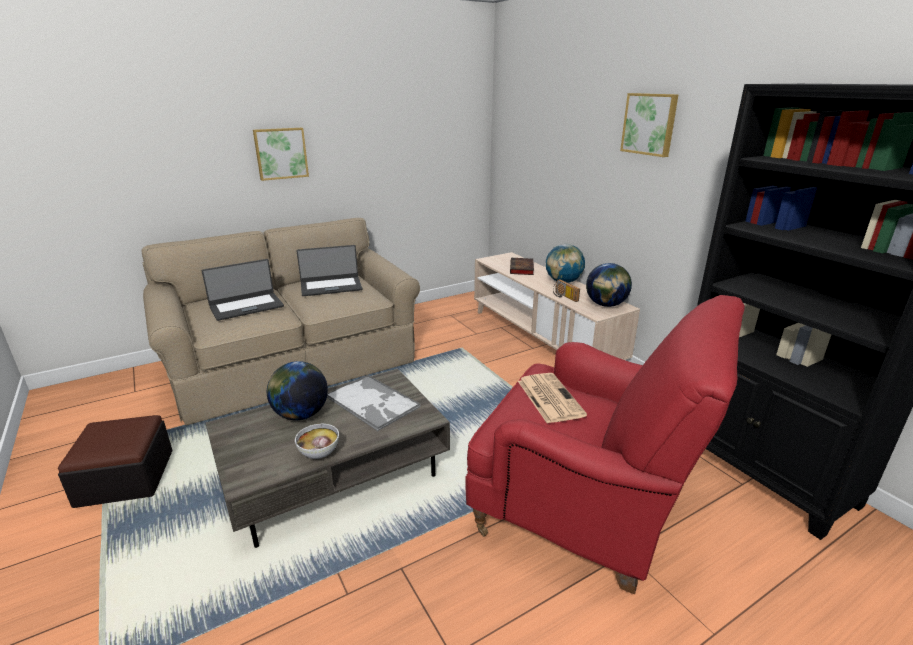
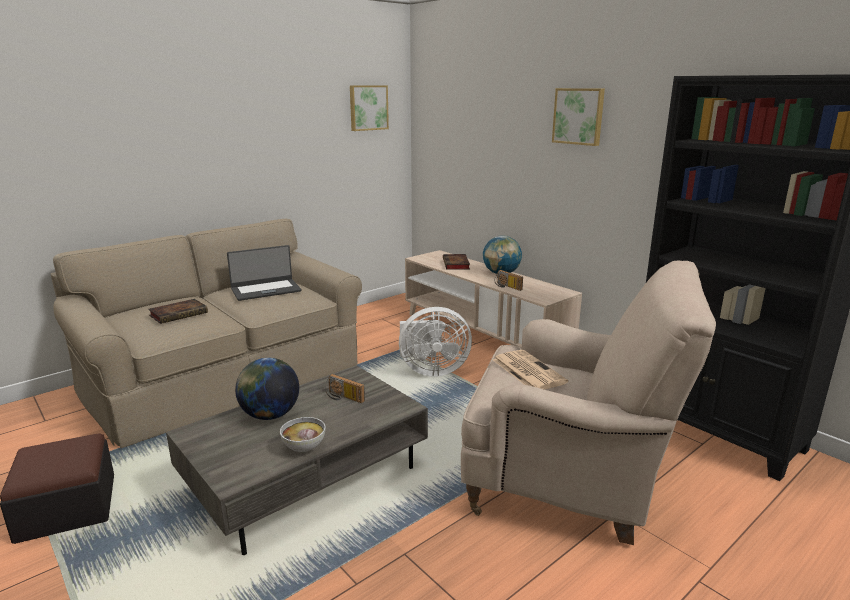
camera: 10 degrees left, 5 degrees down
laptop [201,259,284,321] -> book [148,299,208,324]
picture [253,128,309,181] -> picture moved to [350,85,389,131]
tray [327,374,420,431] -> radio [325,374,365,403]
red armchair [465,295,745,594] -> beige armchair [461,261,716,545]
globe [586,263,632,307] -> none
none -> white fan [399,307,472,377]

